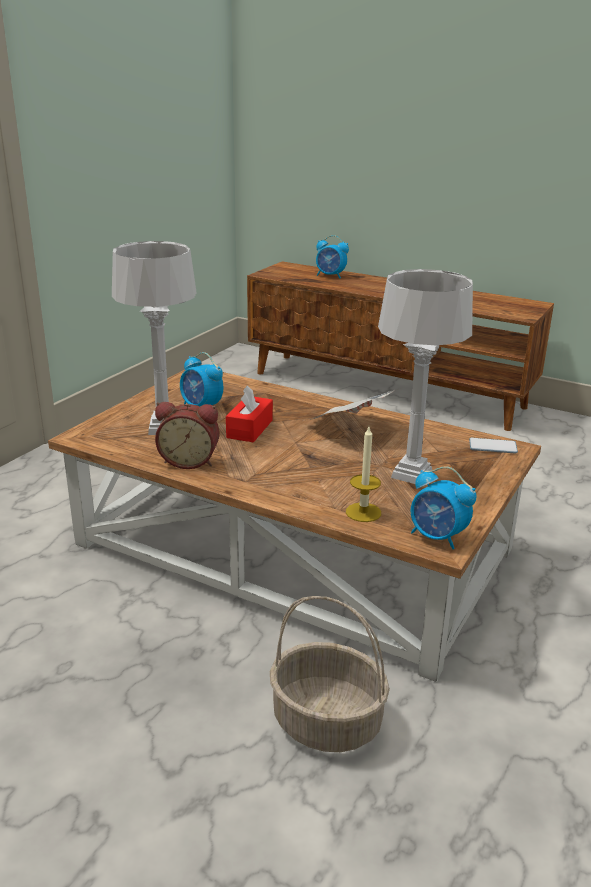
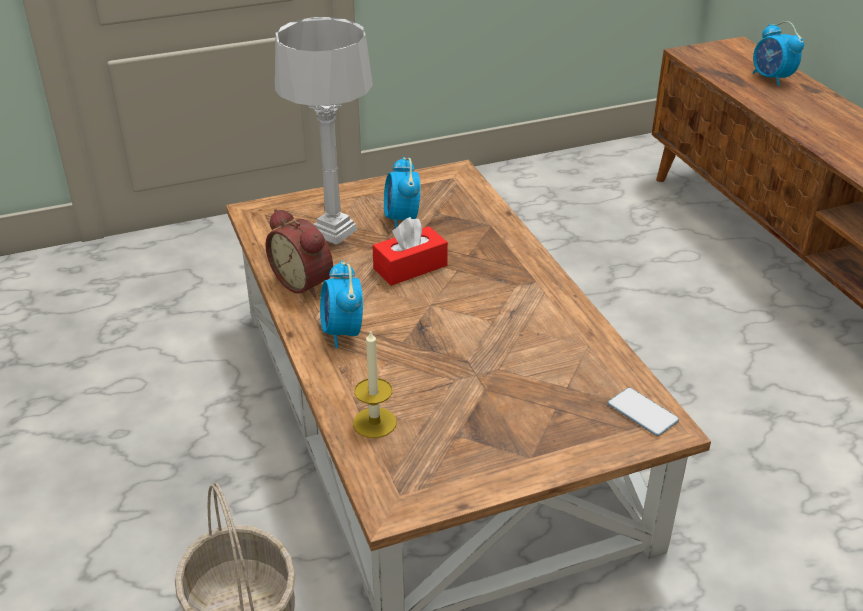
camera: 40 degrees right, 10 degrees up
newspaper [310,388,401,420] -> none
grey table lamp [378,269,473,484] -> none
alarm clock [411,466,477,549] -> alarm clock moved to [320,260,363,348]

